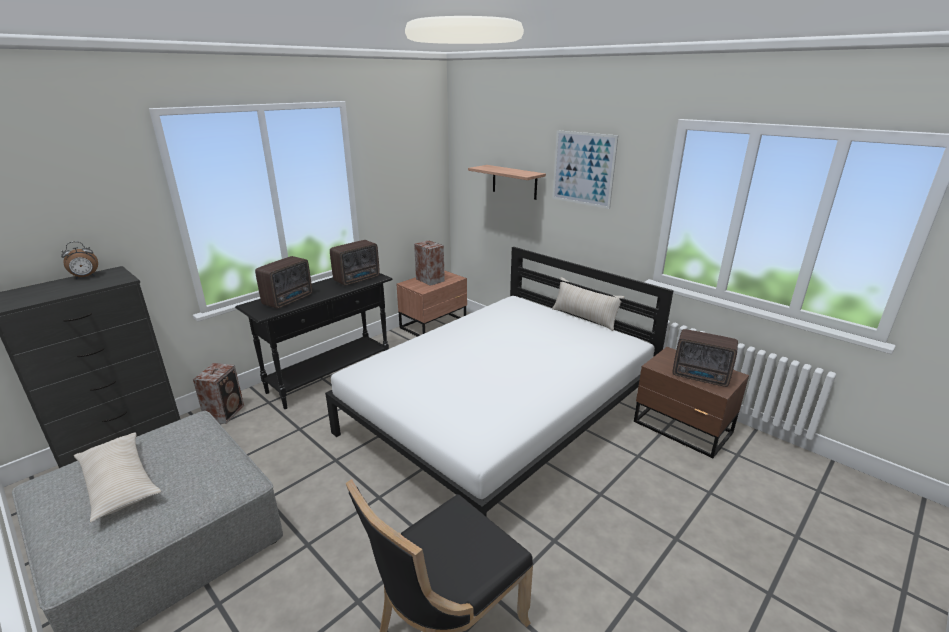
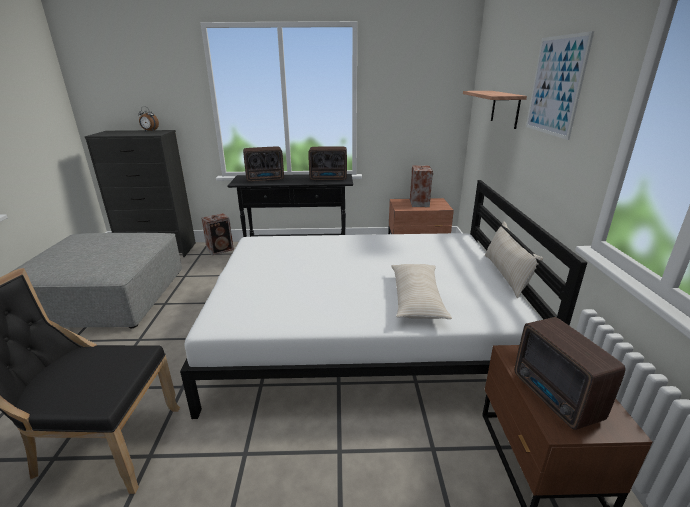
camera: 45 degrees right, 0 degrees up
beige pillow [74,433,161,522] -> beige pillow moved to [391,264,452,319]

